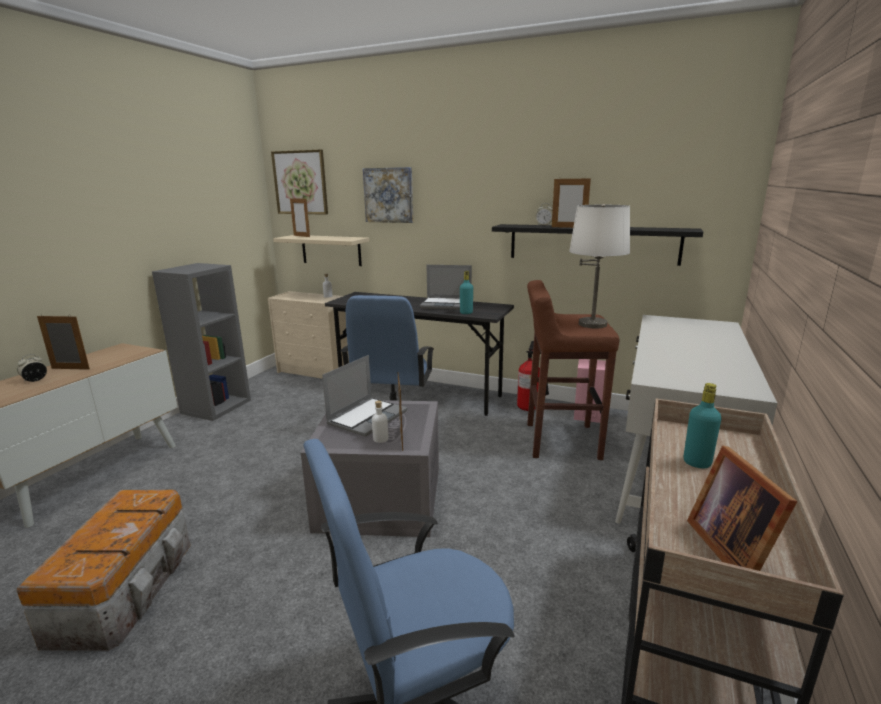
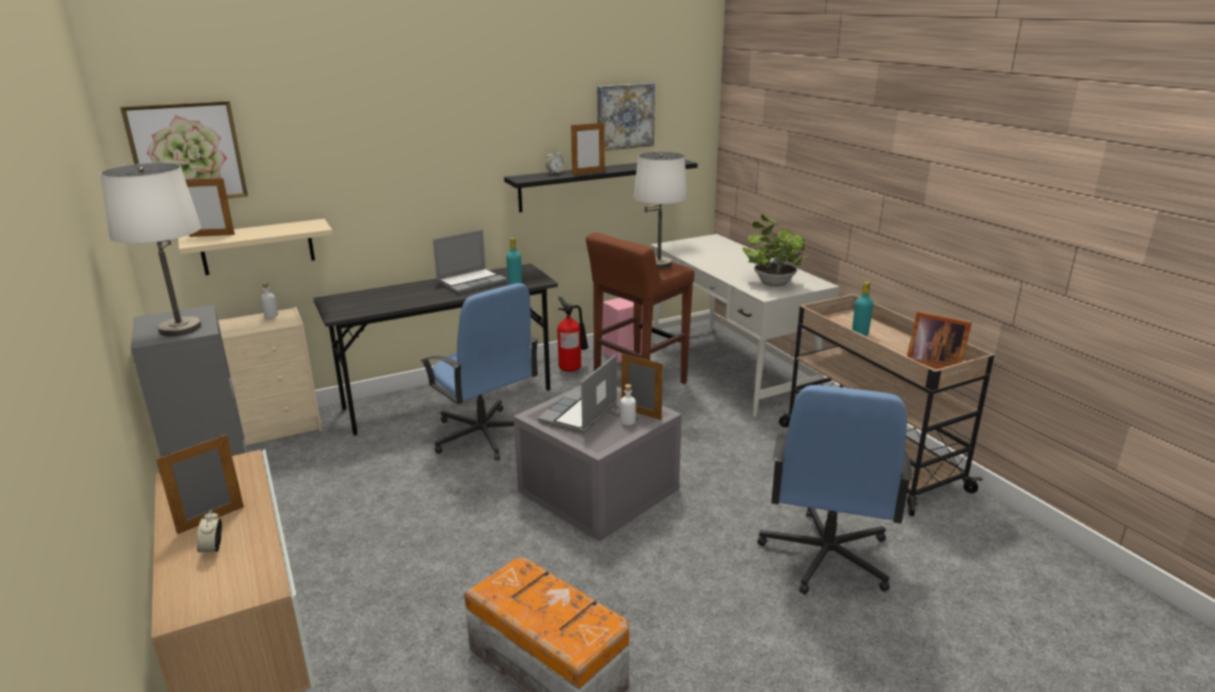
camera: 50 degrees left, 5 degrees up
laptop [322,355,407,437] -> laptop turned 135 degrees counterclockwise [538,354,617,433]
picture [363,167,413,223] -> picture moved to [597,83,655,151]
none -> white table lamp [100,163,201,336]
none -> potted plant [742,214,809,287]

